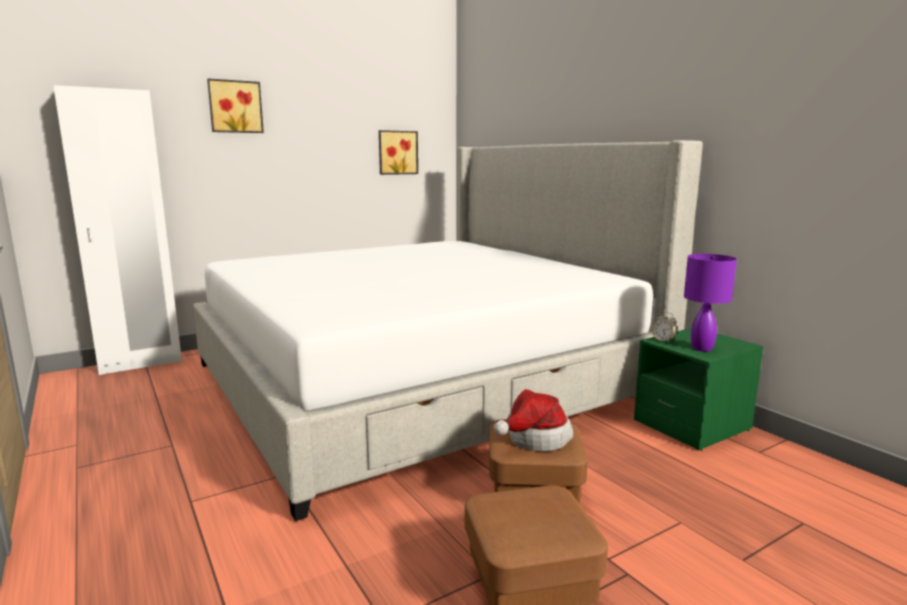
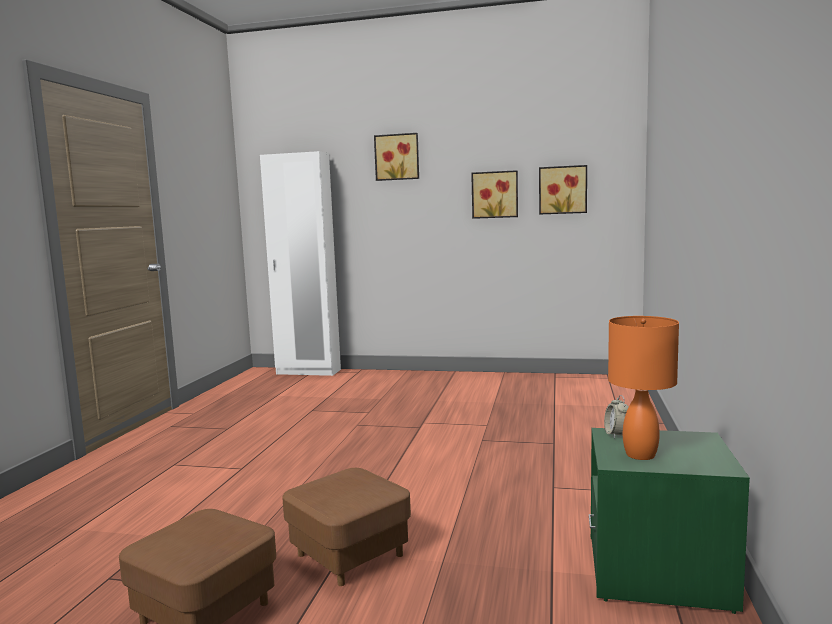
camera: 45 degrees right, 5 degrees down
bed [193,140,703,521] -> none
hat [494,389,573,452] -> none
purple table lamp [684,254,737,351] -> orange table lamp [608,316,679,460]
none -> picture [471,170,518,219]

